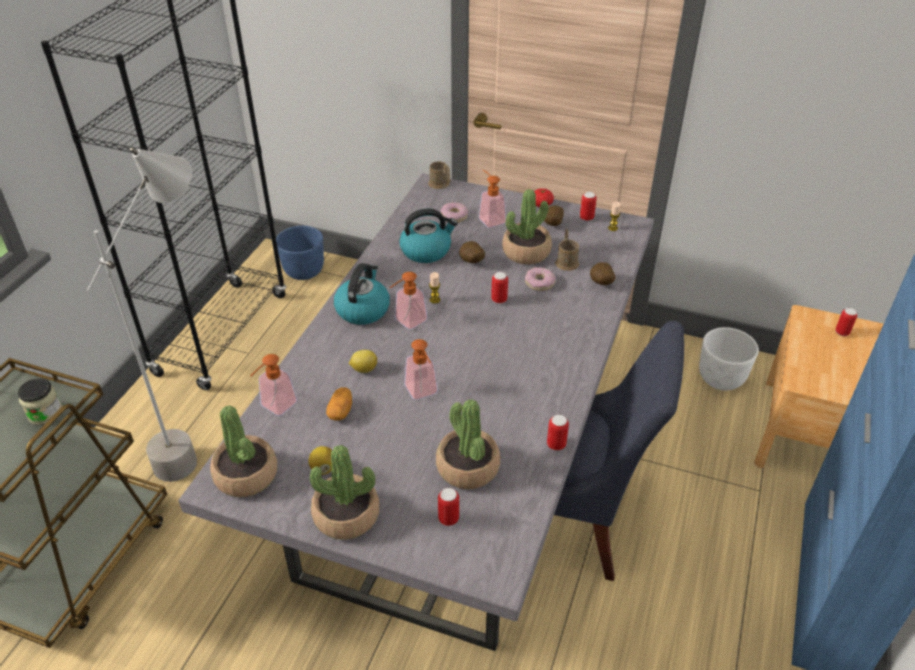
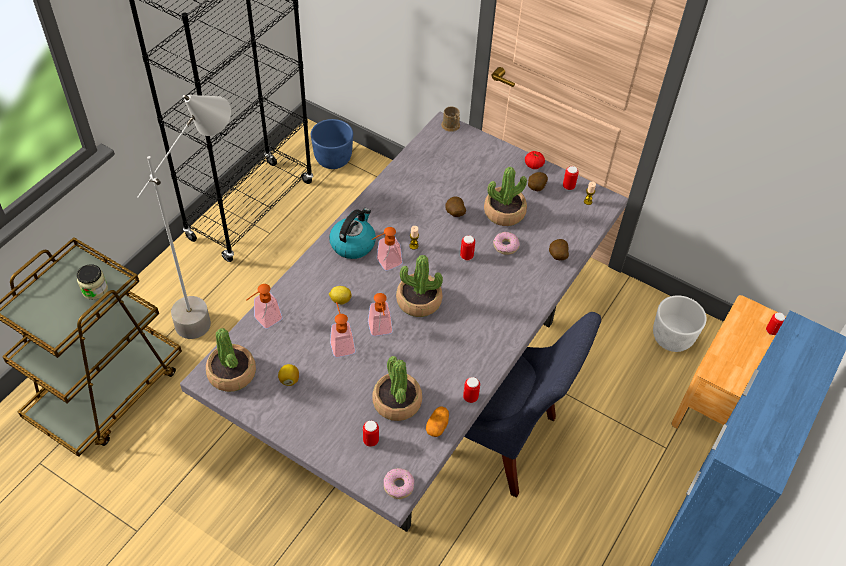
camera: 10 degrees right, 10 degrees up
potted plant [310,445,379,540] -> potted plant moved to [396,255,443,317]
potato [326,387,352,420] -> potato moved to [426,406,449,437]
kettle [399,208,458,263] -> none
donut [440,202,468,223] -> donut moved to [384,468,414,499]
soap dispenser [479,170,506,228] -> soap dispenser moved to [330,302,356,358]
brown mug [555,229,579,271] -> none

